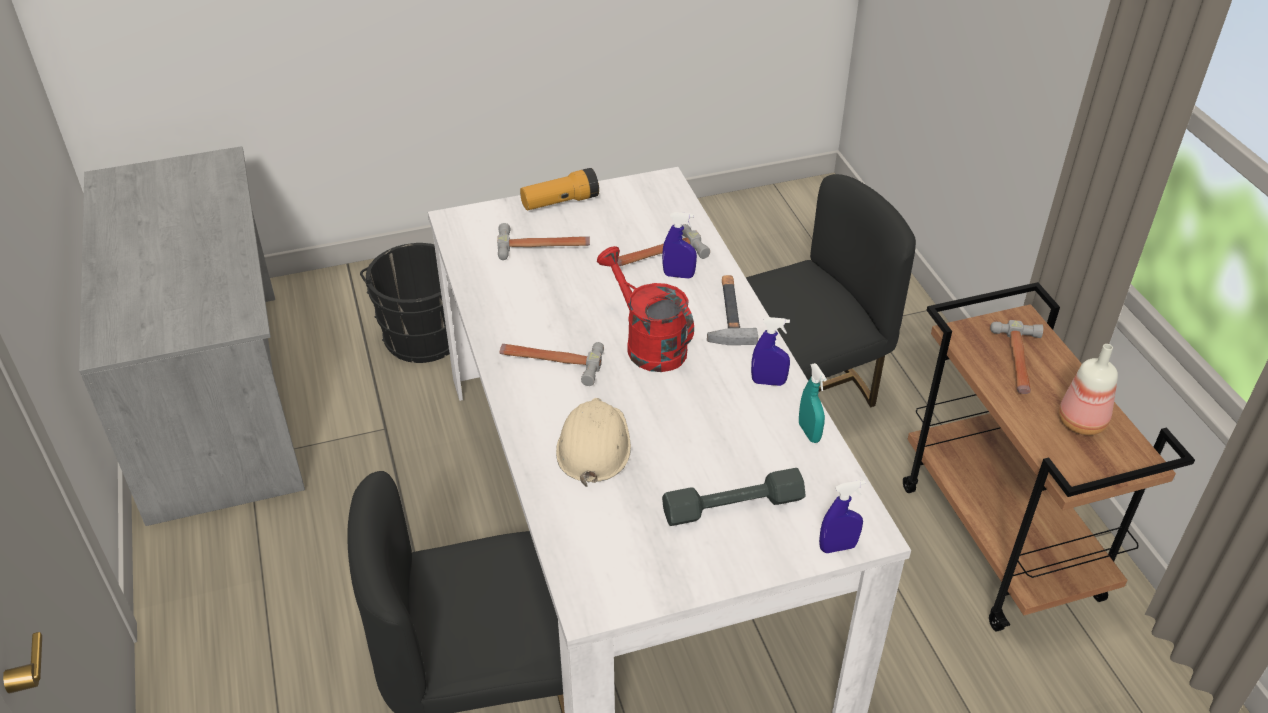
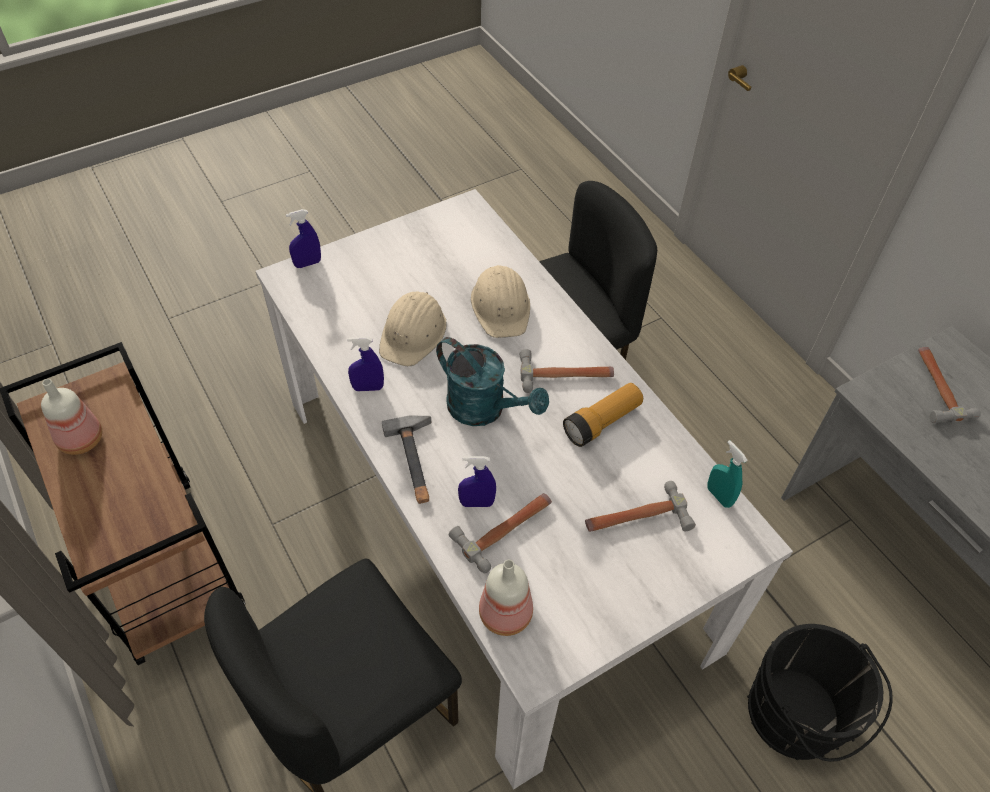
camera: 165 degrees right, 10 degrees up
flashlight [520,168,599,210] -> flashlight moved to [563,383,643,447]
red watering can [597,246,694,372] -> turquoise watering can [436,337,549,426]
grey dumbbell [662,468,805,526] -> none
turquoise spray bottle [799,363,827,443] -> turquoise spray bottle moved to [708,440,748,508]
hammer [990,320,1043,394] -> hammer moved to [918,347,981,424]
none -> beige hard hat [379,291,447,366]
none -> bottle [479,559,533,636]

